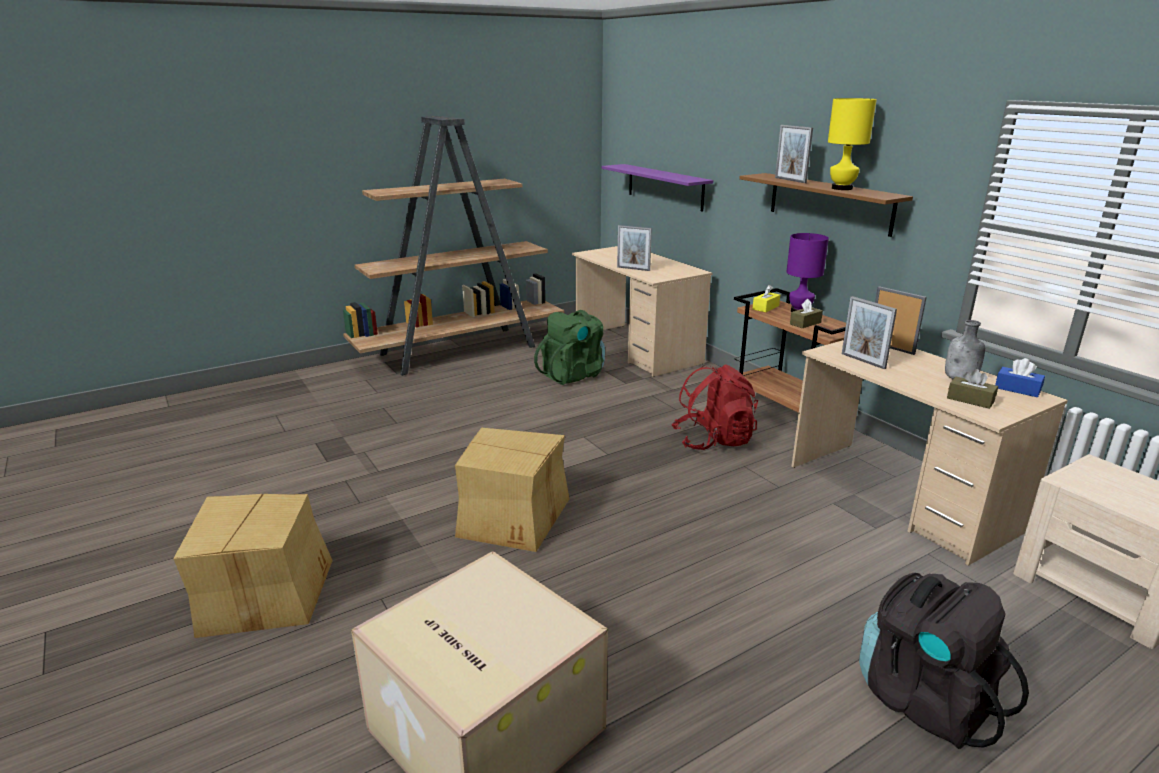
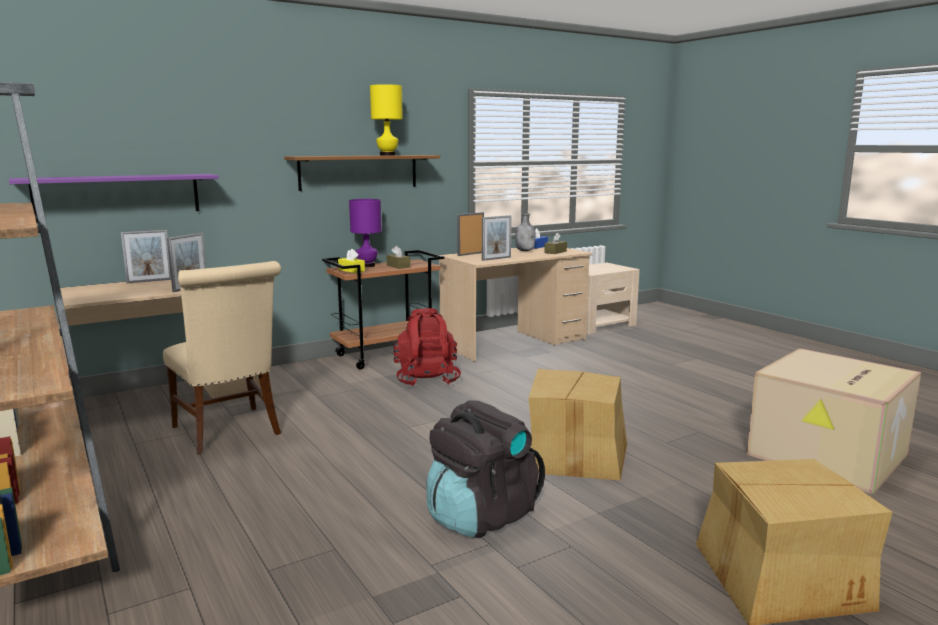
camera: 90 degrees left, 10 degrees down
green backpack [534,310,605,385] -> beige chair [163,261,281,455]
picture frame [775,125,813,183] -> picture frame moved to [121,229,171,283]
black backpack [859,573,1029,749] -> black backpack moved to [427,400,545,538]

